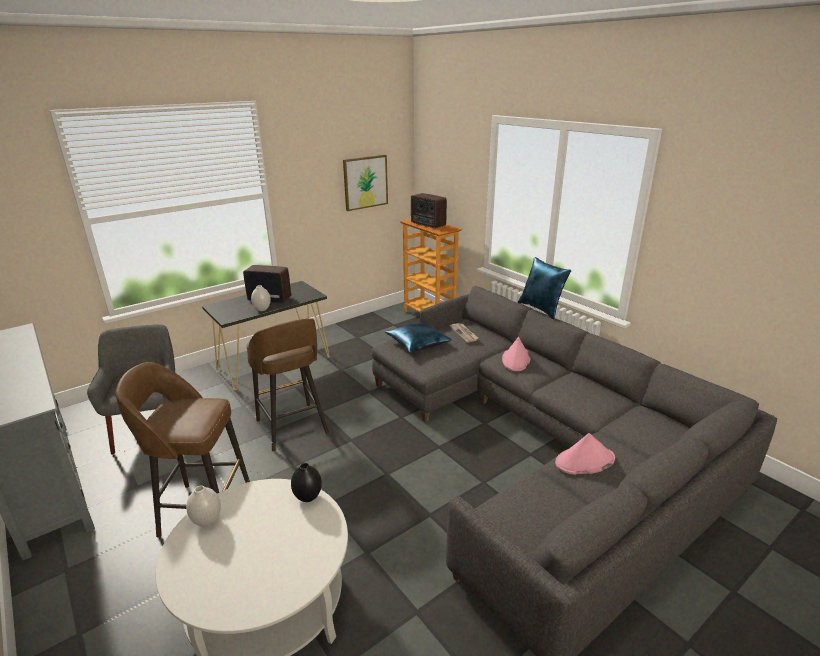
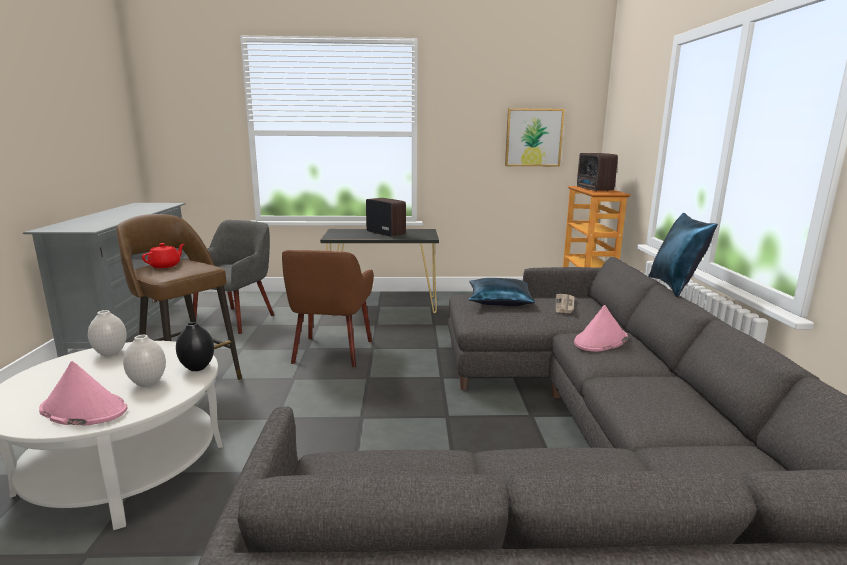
camera: 35 degrees right, 10 degrees down
brown stool [247,318,329,452] -> brown armchair [282,250,374,367]
white vase [251,285,271,311] -> white vase moved to [123,335,166,387]
pink hat [555,433,615,475] -> pink hat moved to [39,361,127,425]
none -> red teapot [142,243,184,268]

